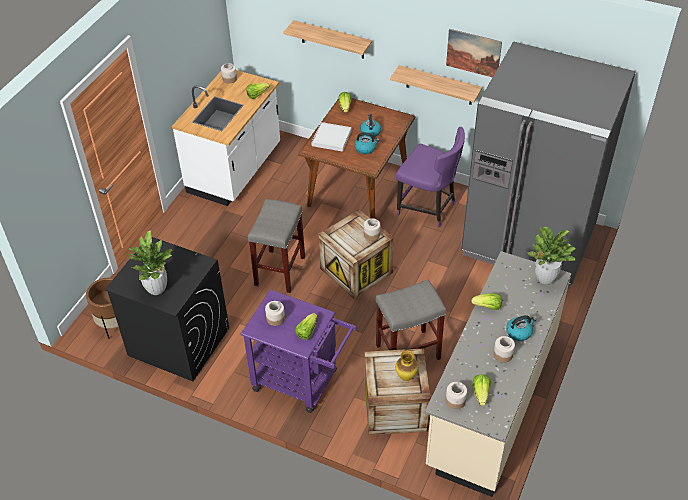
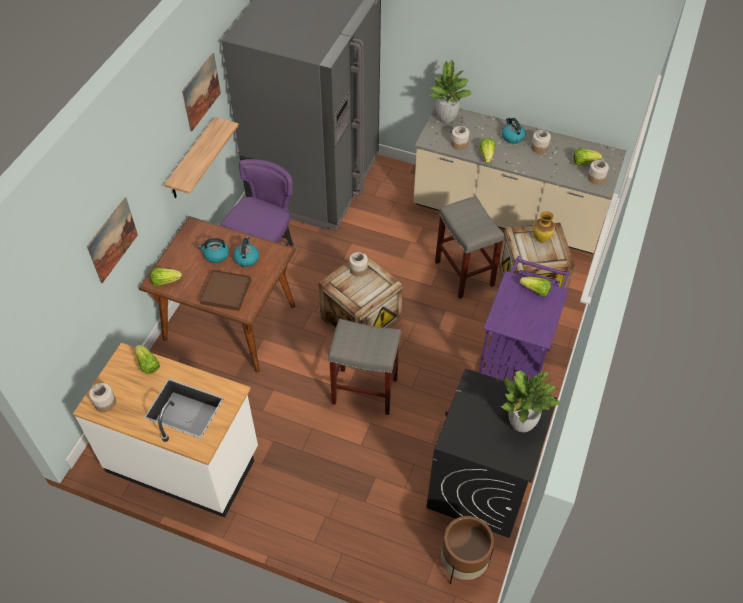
camera: 95 degrees left, 5 degrees up
jar [265,301,285,326] -> jar moved to [451,126,469,150]
shelf [283,20,372,59] -> picture [87,198,138,283]
white tray [311,122,351,152] -> brown tray [199,270,251,311]

